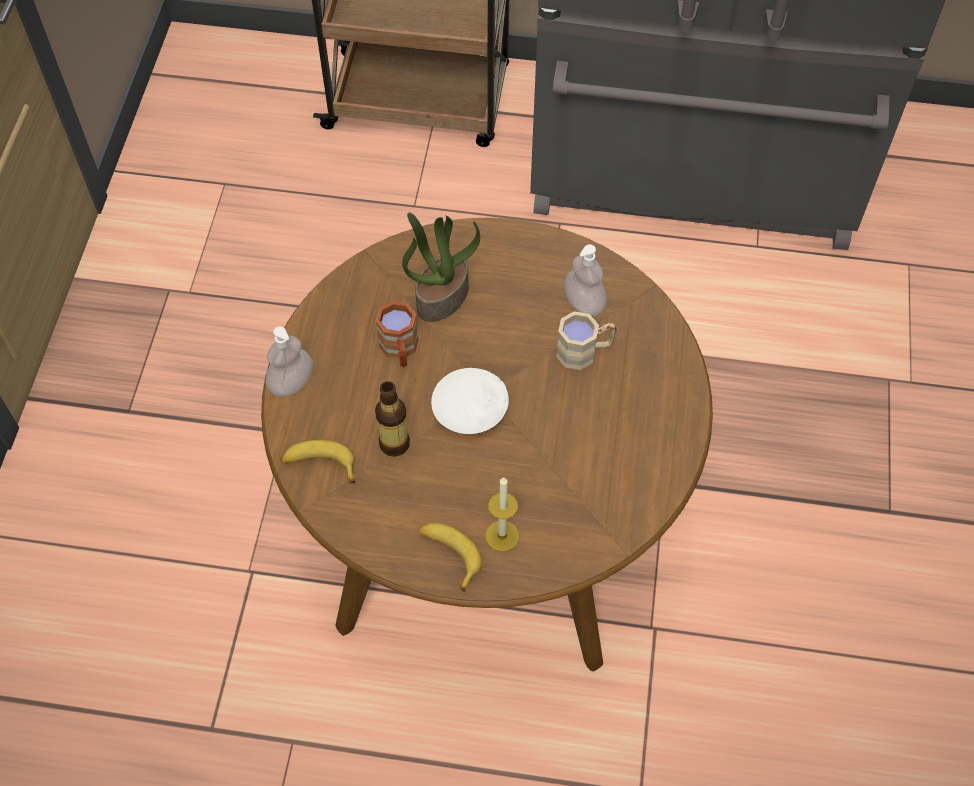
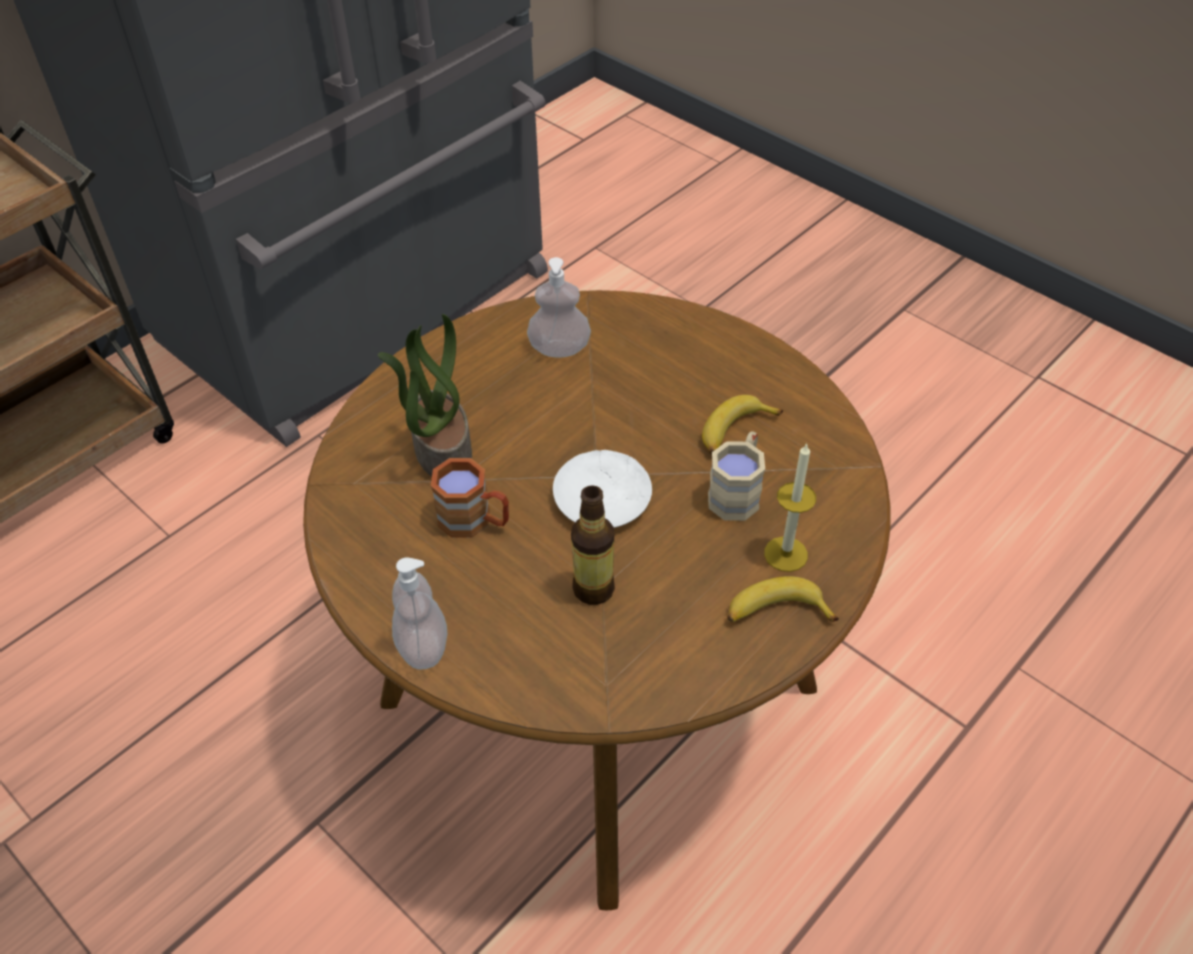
camera: 55 degrees left, 10 degrees down
banana [281,440,355,483] -> banana moved to [702,395,783,454]
beige mug [556,311,616,370] -> beige mug moved to [708,431,765,521]

